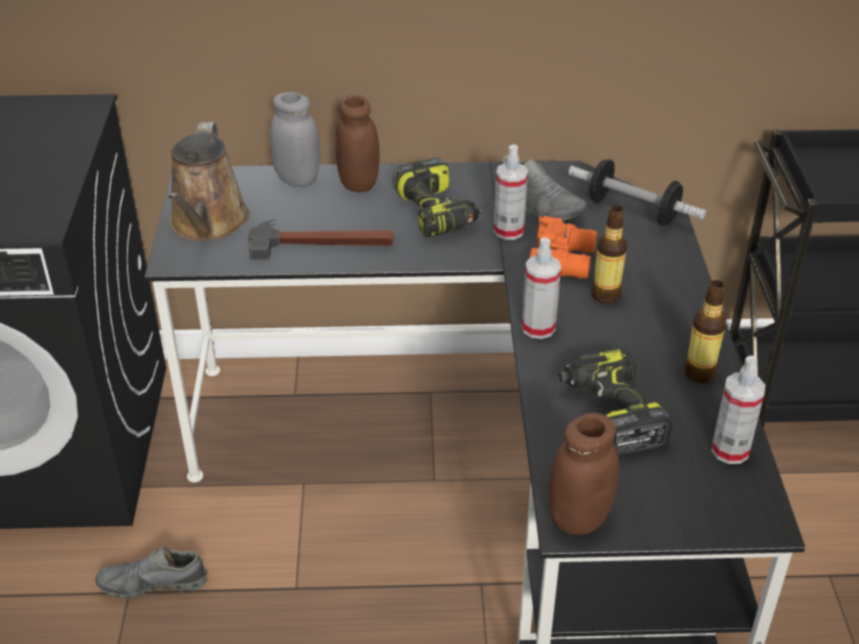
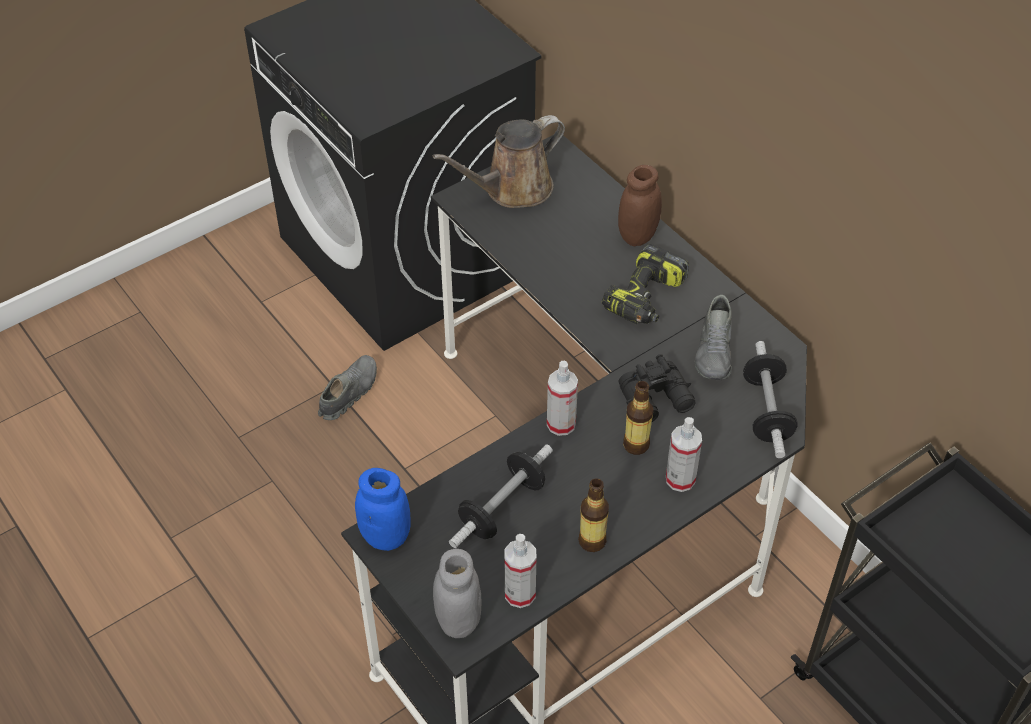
camera: 55 degrees right, 10 degrees up
grey shoe [95,547,207,599] -> grey shoe turned 75 degrees clockwise [318,355,377,420]
hammer [249,219,393,260] -> none
grey jar [270,92,320,187] -> grey jar moved to [433,549,481,638]
spray bottle [494,144,528,240] -> spray bottle moved to [666,417,702,492]
orange binoculars [530,216,597,279] -> black binoculars [619,354,696,422]
brown jar [548,412,619,535] -> blue jar [355,468,411,551]
power drill [559,348,673,456] -> dumbbell [449,444,553,548]

